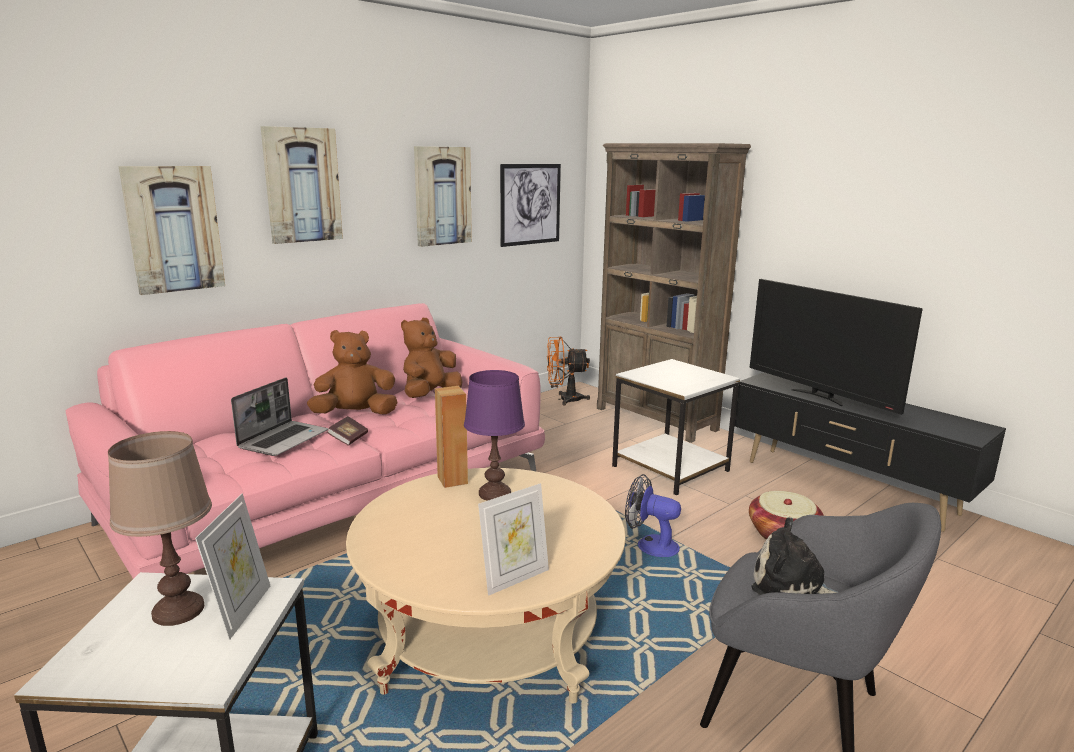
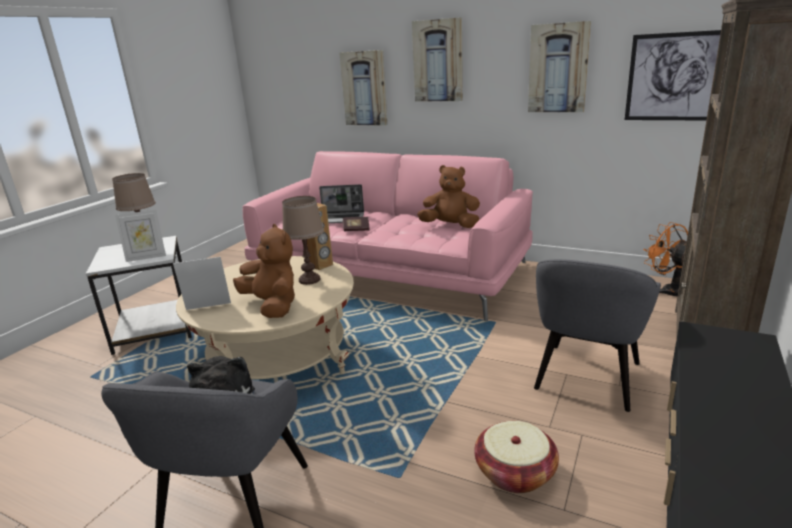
camera: 70 degrees right, 5 degrees up
brown plush toy [307,330,398,414] -> brown plush toy moved to [233,224,295,318]
purple table lamp [464,370,525,501] -> brown table lamp [282,196,324,285]
picture frame [478,483,549,596] -> picture frame turned 135 degrees clockwise [173,257,231,310]
white side table [612,359,740,495] -> grey armchair [534,259,661,412]
fan [625,474,681,557] -> none
television [749,279,923,415] -> none

